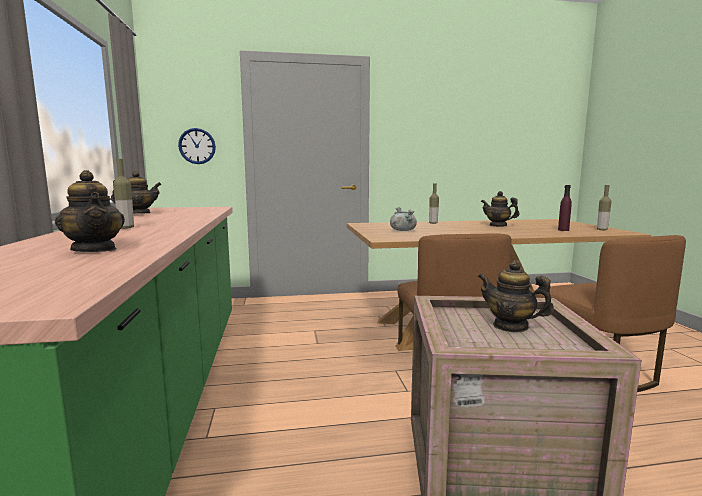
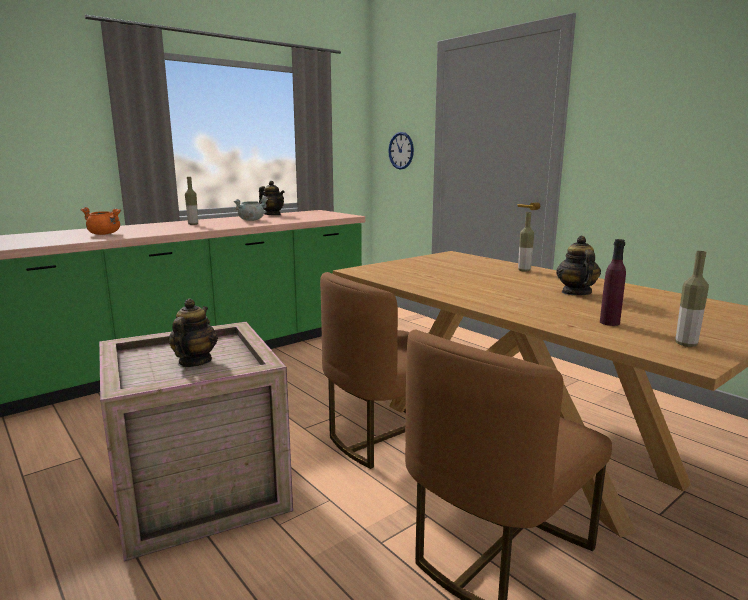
camera: 60 degrees right, 5 degrees up
teapot [55,170,125,252] -> orange cooking pot [80,207,121,235]
grey cooking pot [390,207,417,231] -> grey cooking pot moved to [234,198,268,221]

